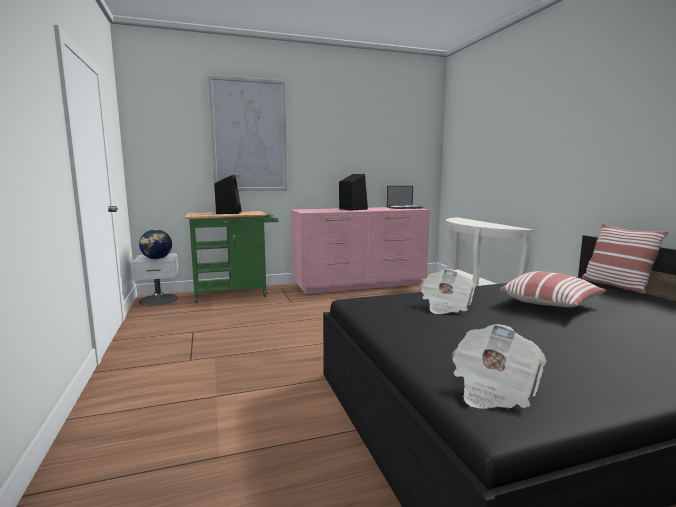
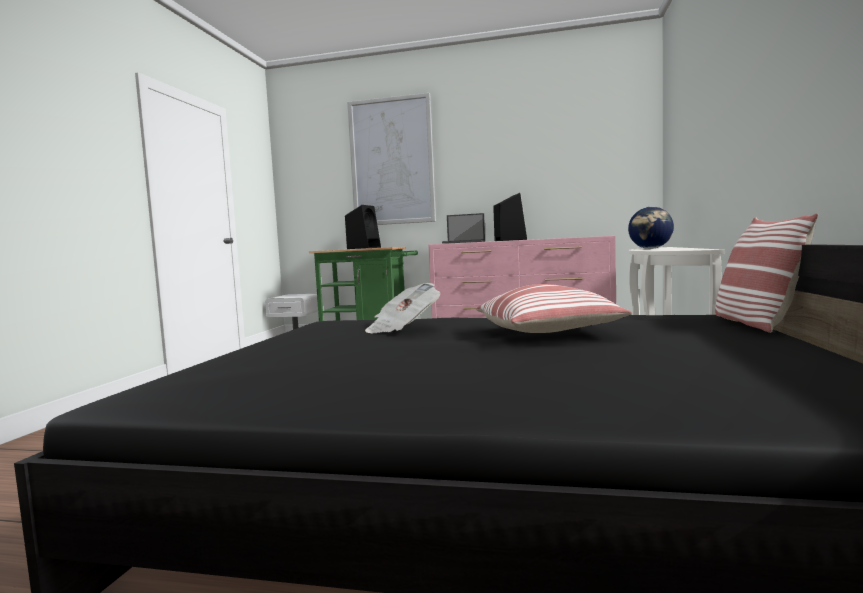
camera: 30 degrees right, 5 degrees down
globe [139,229,172,259] -> globe moved to [628,207,674,249]
laptop [387,186,423,209] -> laptop moved to [442,213,485,244]
newspaper [452,324,546,409] -> none

